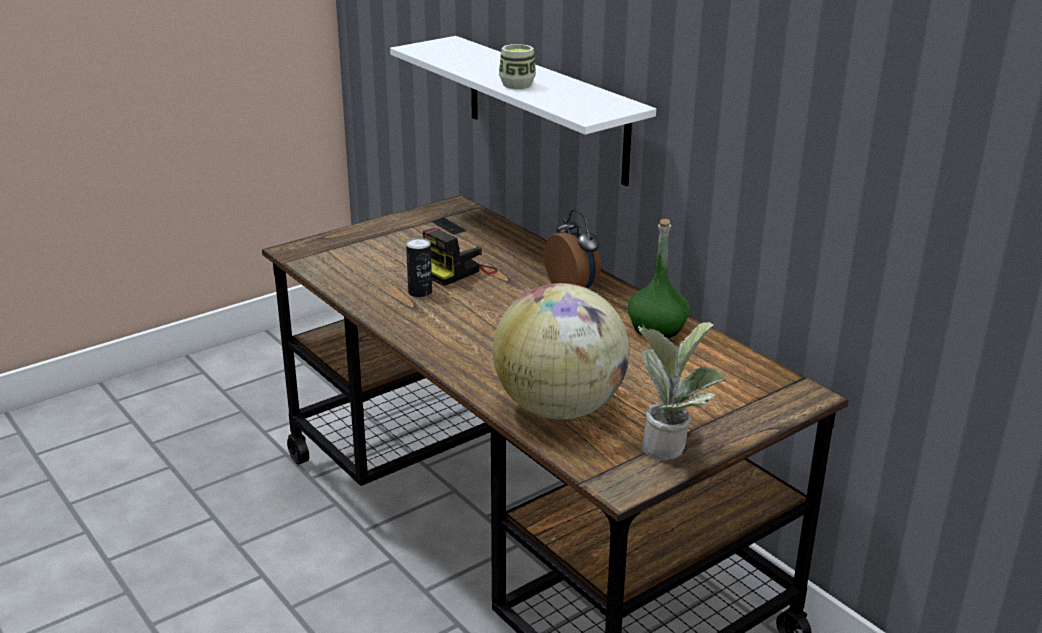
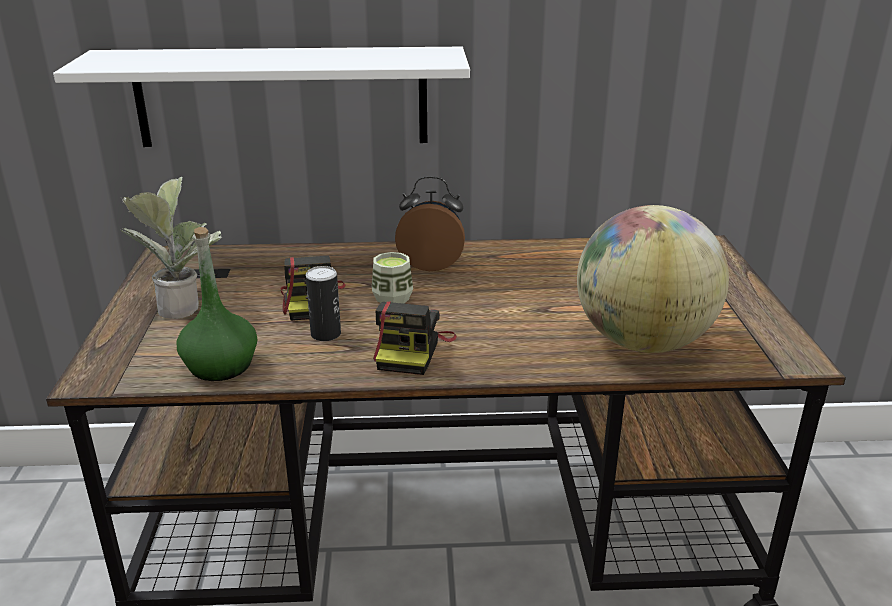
camera: 55 degrees left, 0 degrees up
cup [499,44,536,89] -> cup moved to [372,252,413,304]
green bottle [628,219,690,338] -> green bottle moved to [177,227,257,381]
potted plant [637,322,727,461] -> potted plant moved to [120,177,222,319]
none -> camera [373,301,457,375]

